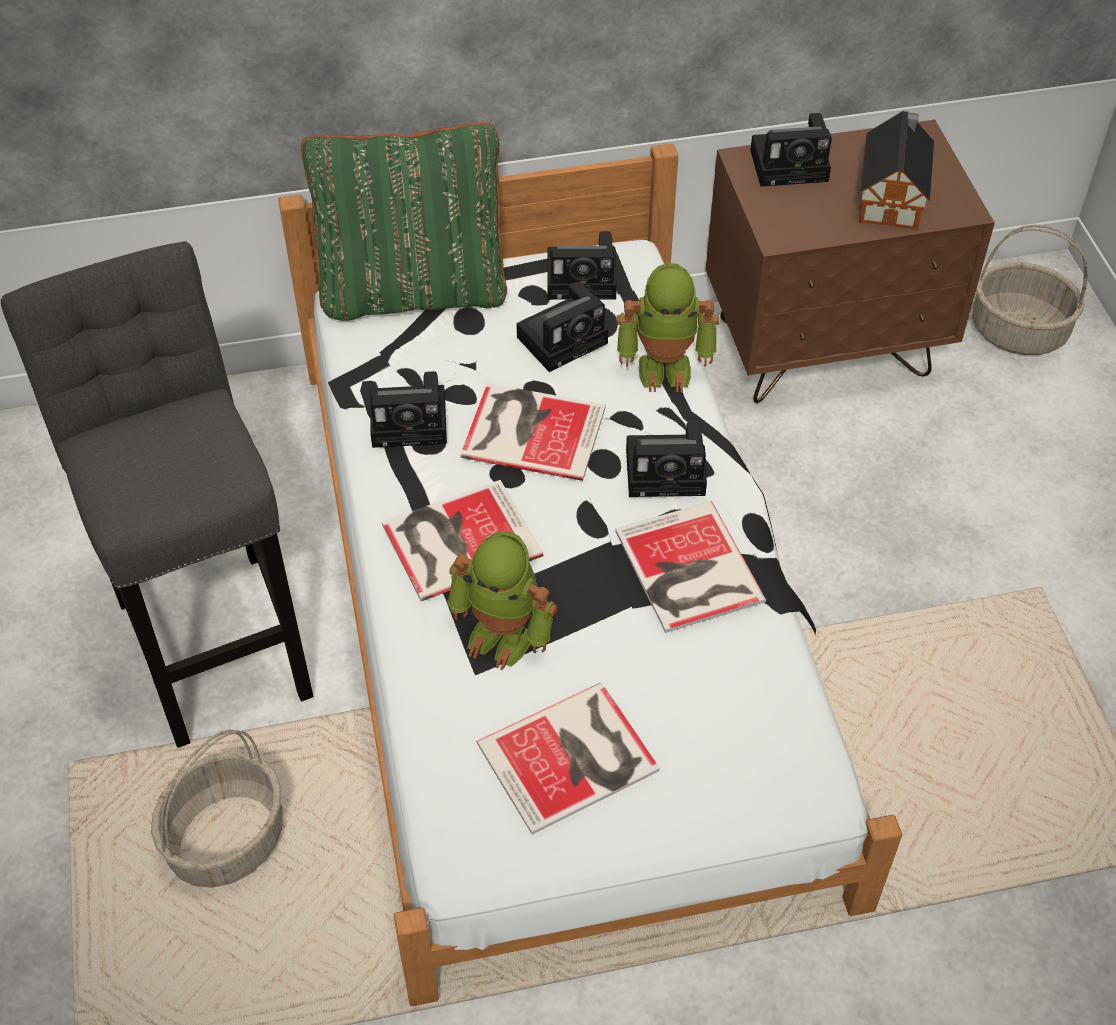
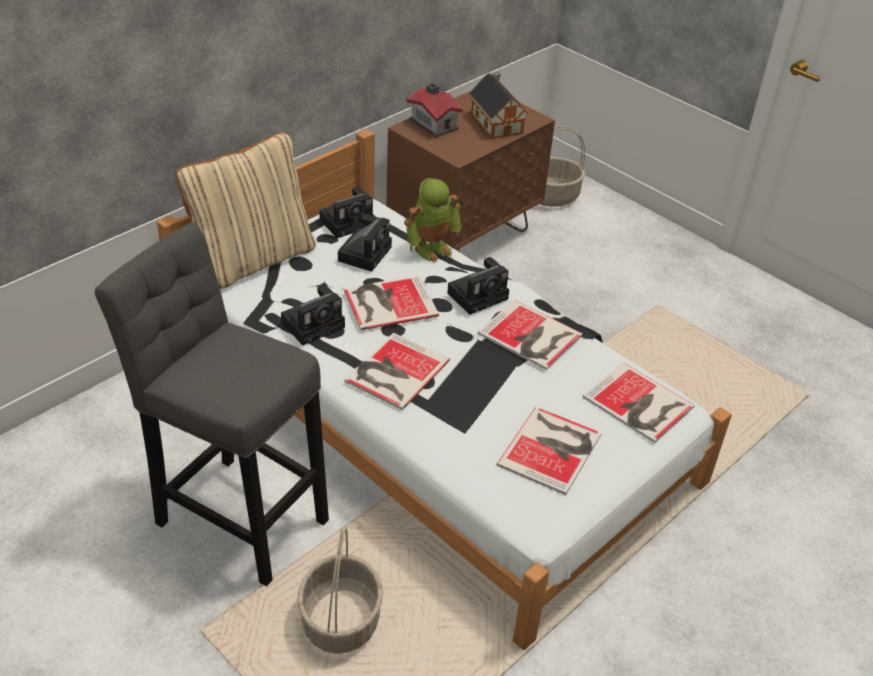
camera: 35 degrees left, 10 degrees down
green pillow [301,122,507,321] -> beige pillow [176,132,316,289]
toy robot [447,531,557,670] -> none
camera [750,113,832,187] -> toy house [407,83,463,137]
none -> book [582,362,695,443]

